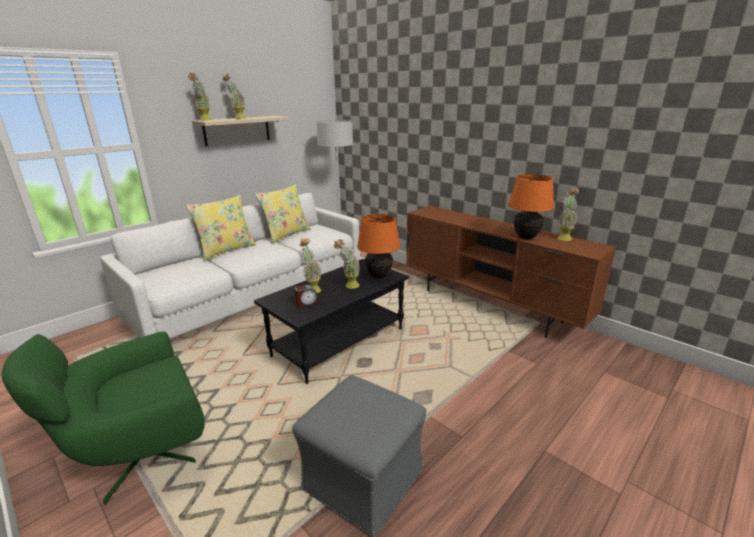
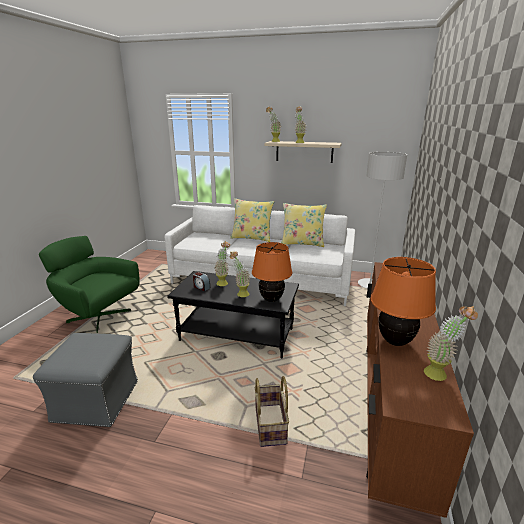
camera: 60 degrees right, 0 degrees up
none -> basket [255,376,289,447]

